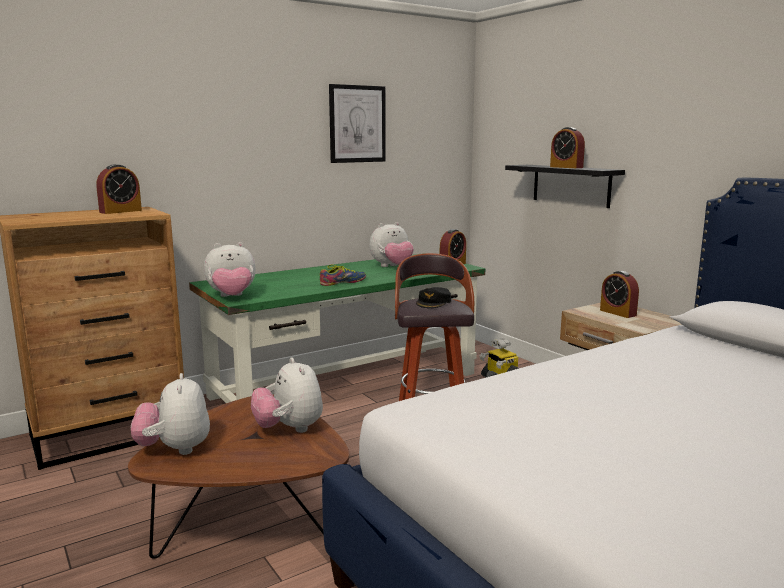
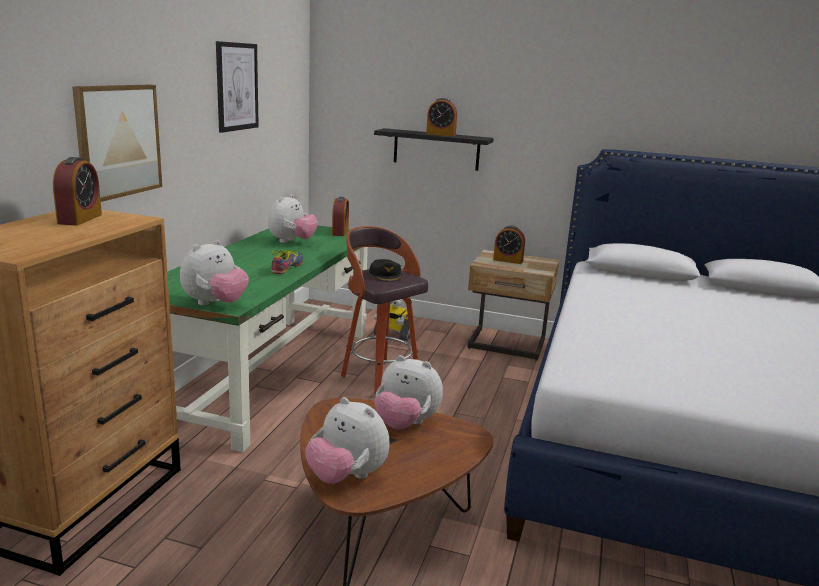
camera: 40 degrees left, 5 degrees up
none -> picture [72,85,162,202]

